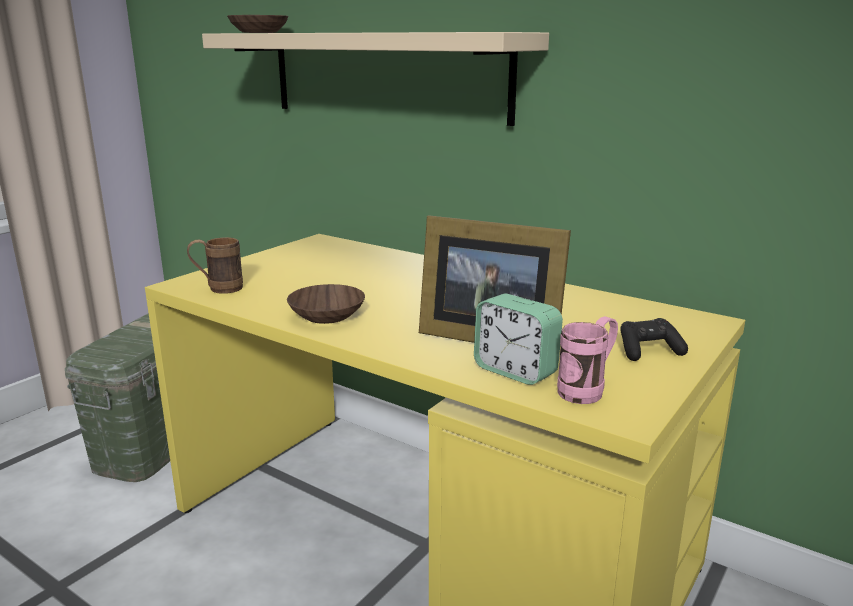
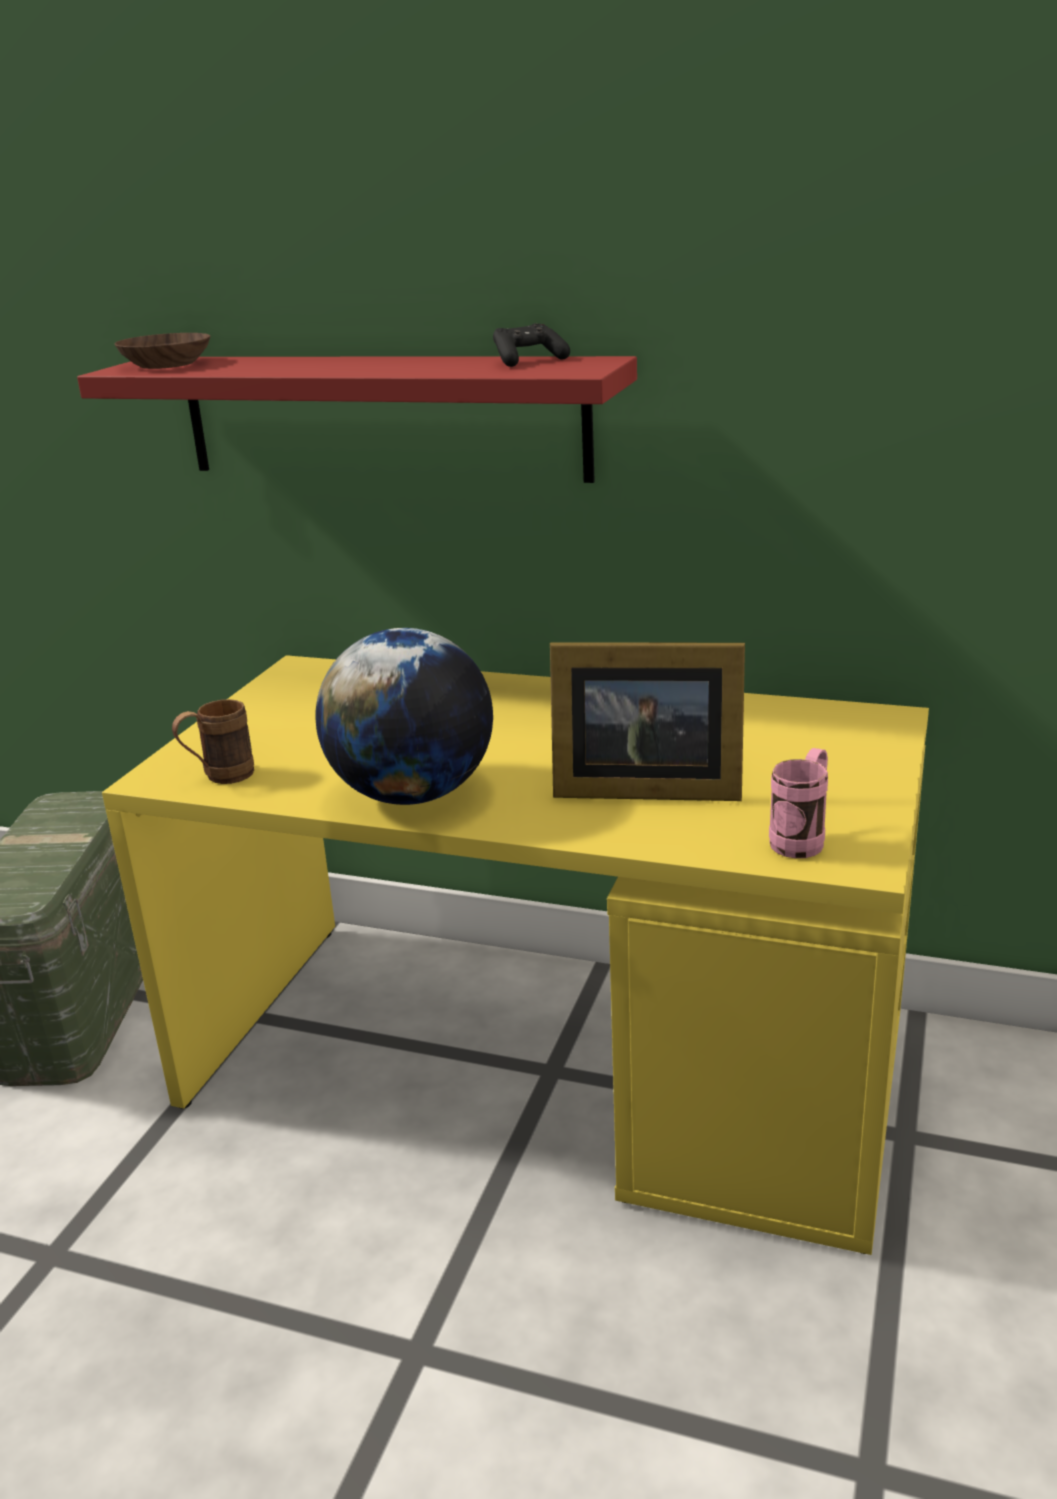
camera: 15 degrees left, 5 degrees up
beige shelf [202,32,549,126] -> red shelf [77,356,637,483]
brown bowl [287,284,365,324] -> globe [315,628,493,805]
alarm clock [474,294,563,385] -> none
black game controller [620,318,688,361] -> black game controller moved to [493,323,570,367]

